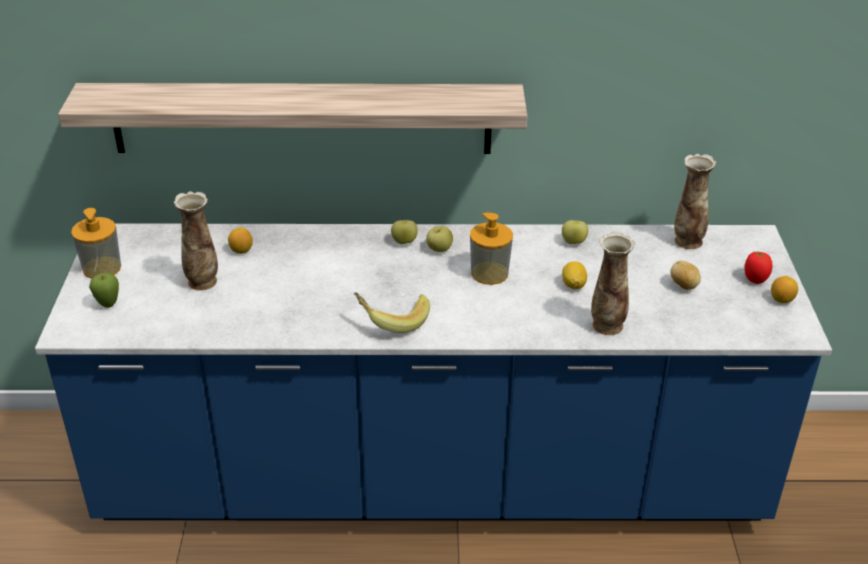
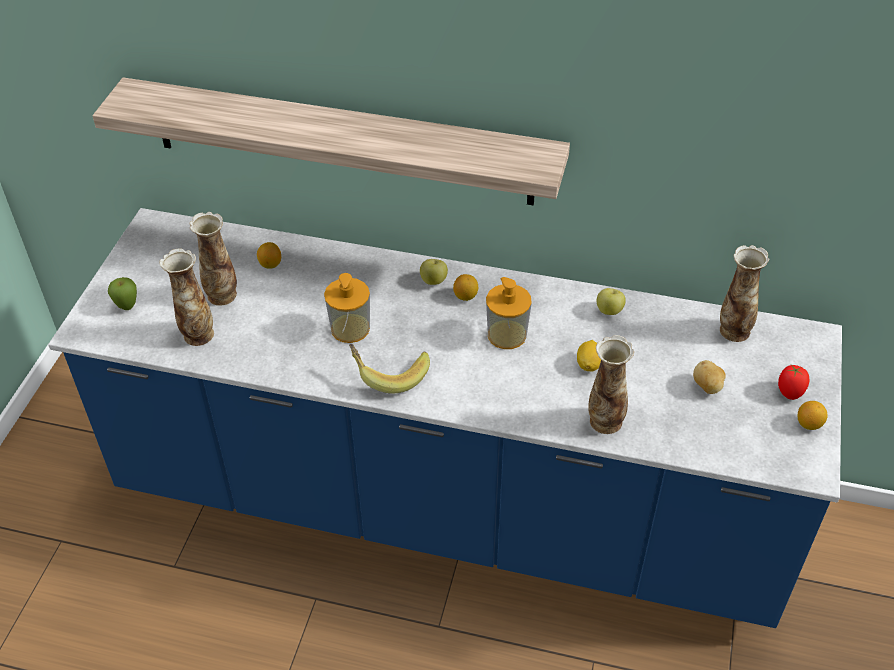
camera: 15 degrees right, 10 degrees up
soap dispenser [71,208,121,278] -> soap dispenser moved to [324,273,370,343]
apple [426,226,453,252] -> lemon [453,274,478,301]
none -> vase [159,248,214,346]

